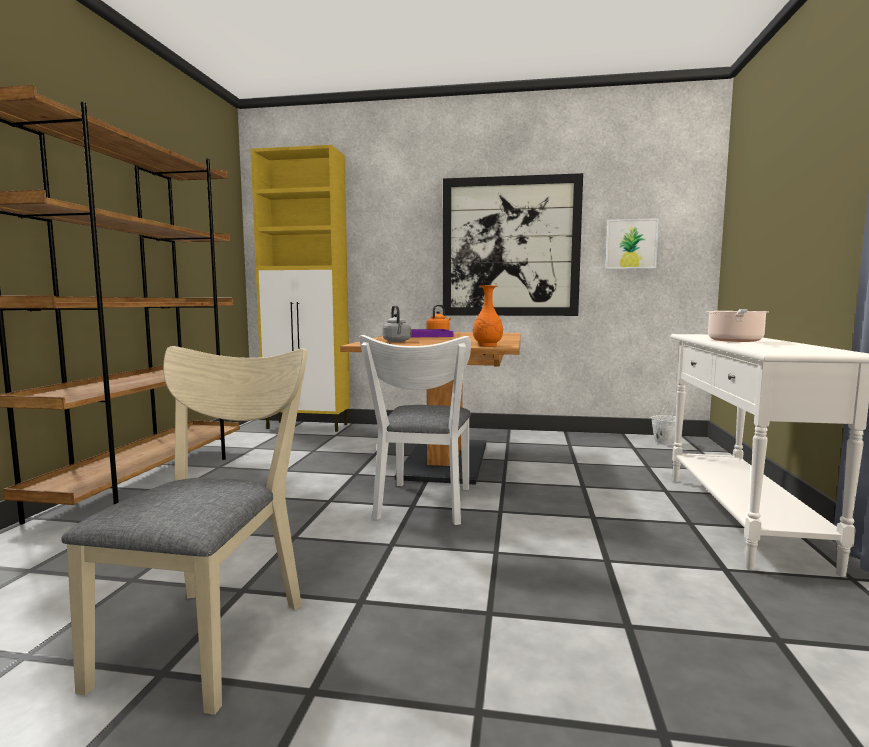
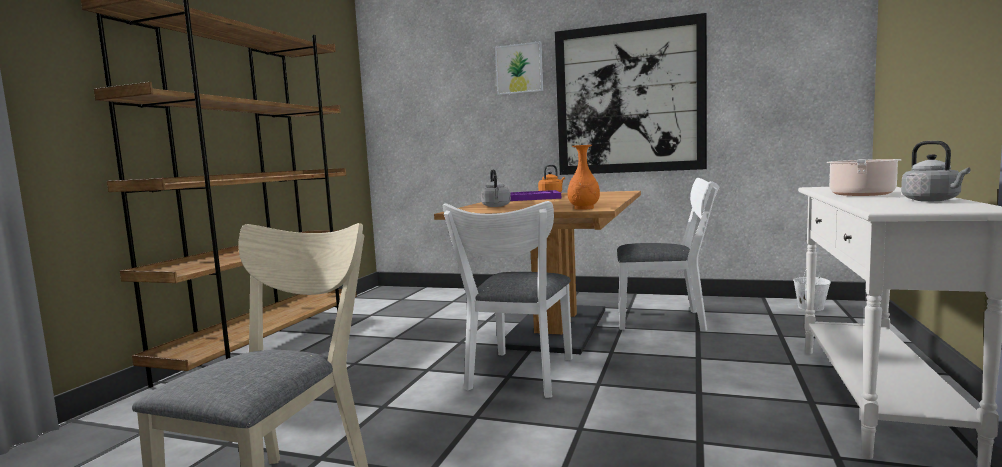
camera: 10 degrees right, 0 degrees up
yellow cabinet [251,145,350,432] -> none
picture [605,218,659,269] -> picture moved to [495,41,543,95]
none -> white chair [617,178,719,331]
none -> grey kettle [901,141,970,201]

